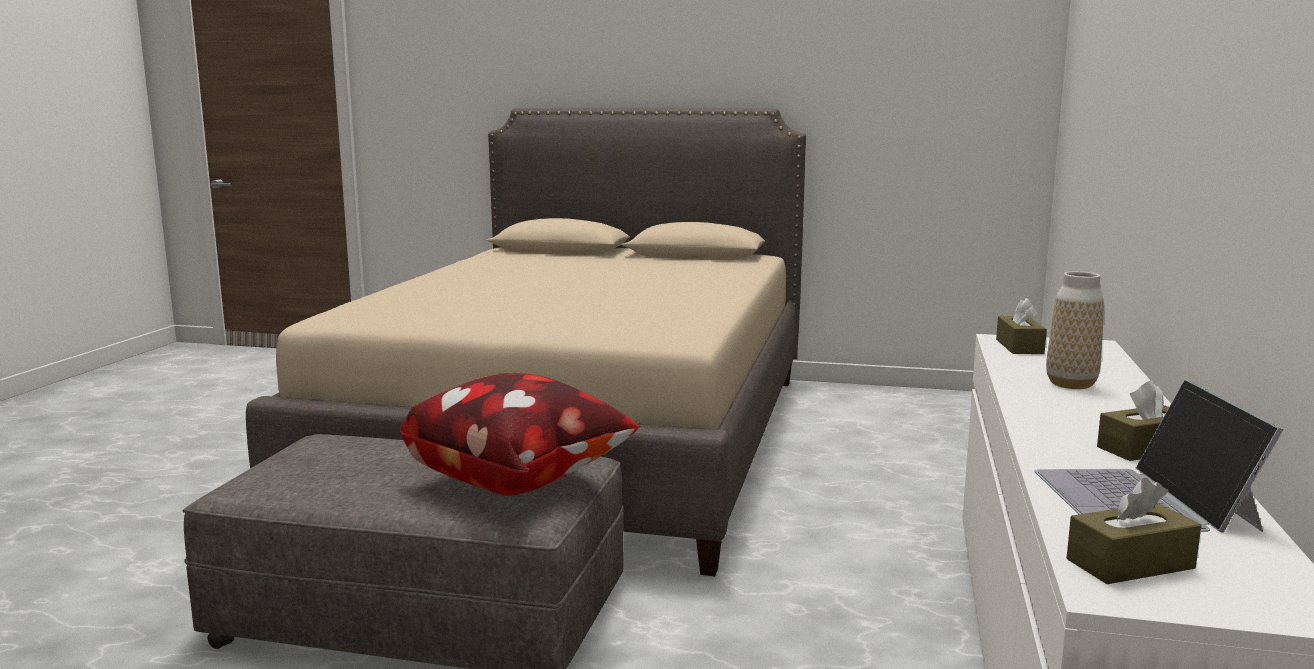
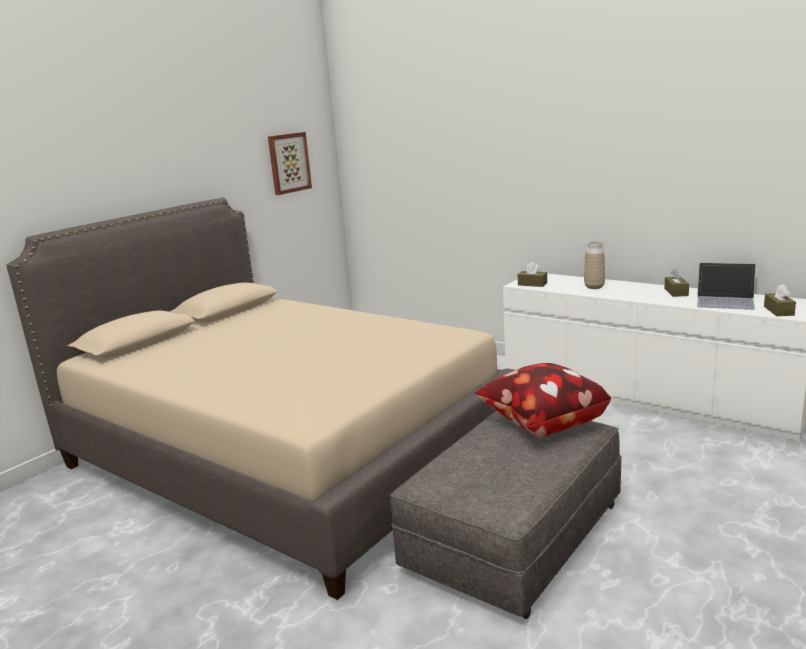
camera: 65 degrees left, 5 degrees up
none -> picture [268,132,312,195]

